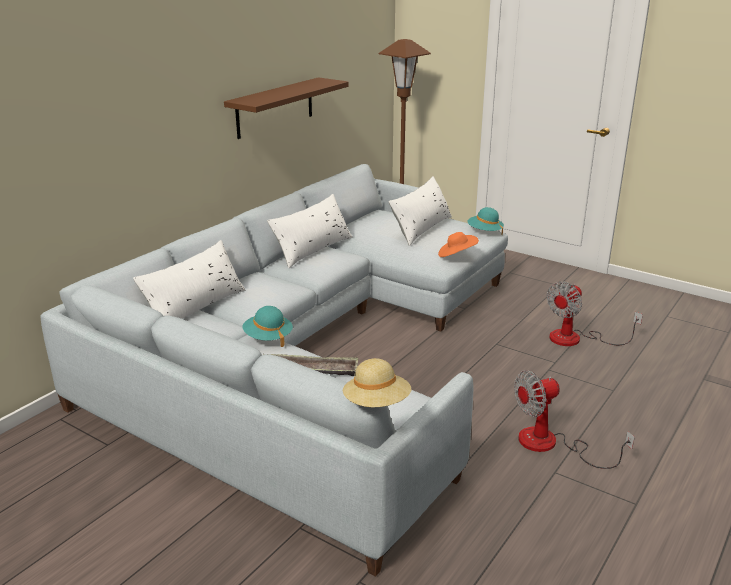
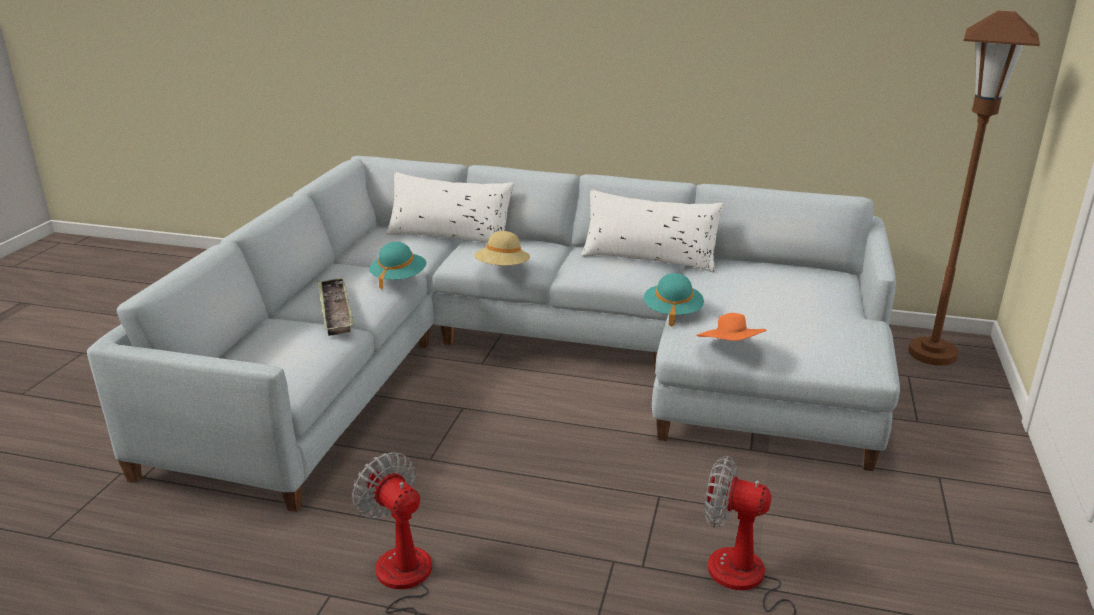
camera: 70 degrees right, 0 degrees up
brown shelf [224,77,349,139] -> none
beige hat [343,358,411,407] -> beige hat moved to [474,231,530,266]
white pillow [388,176,452,246] -> none
turquoise hat [468,207,504,235] -> turquoise hat moved to [644,273,704,327]

